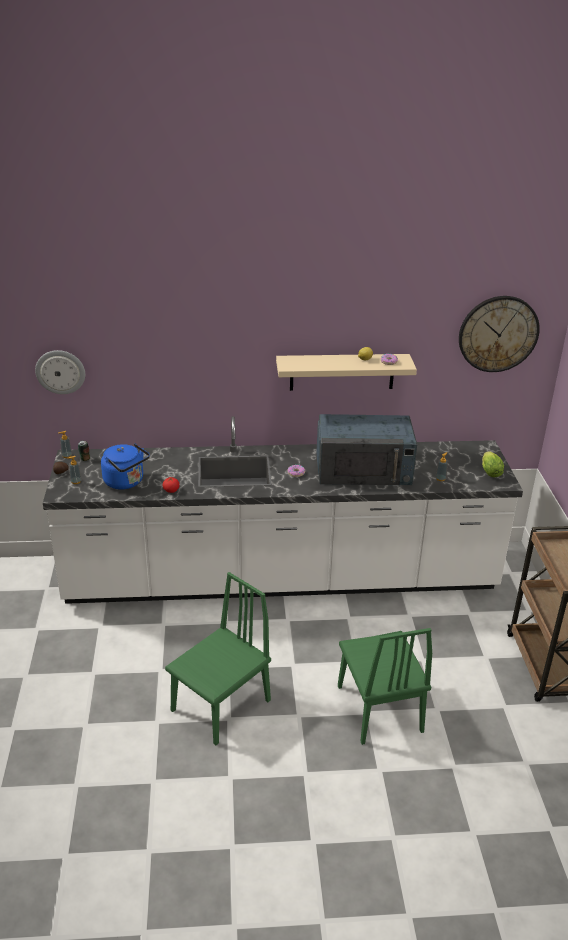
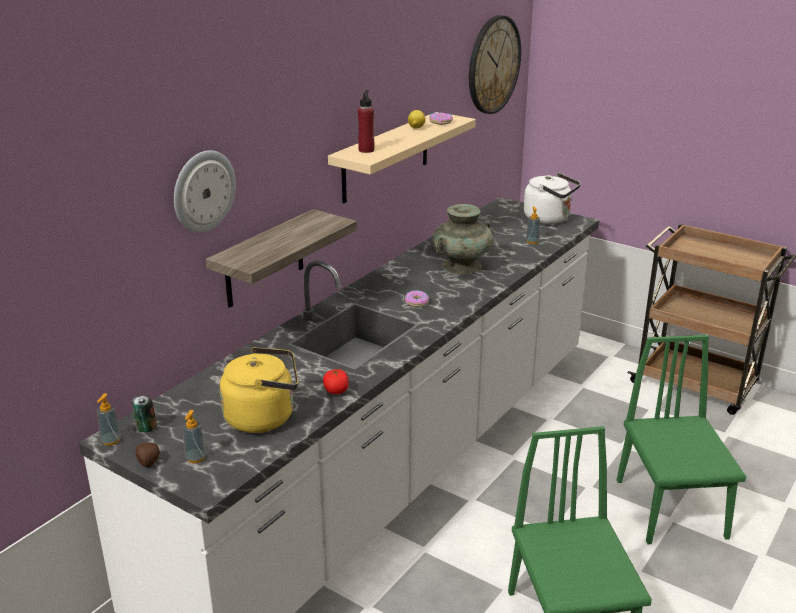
camera: 50 degrees left, 5 degrees down
wall clock [35,350,85,394] -> wall clock moved to [174,150,236,233]
blue kettle [101,443,150,490] -> yellow kettle [220,347,298,433]
blue microwave [316,414,417,485] -> turquoise vase [433,204,493,275]
green chair [338,628,432,745] -> green chair turned 120 degrees counterclockwise [617,335,746,544]
lettuce [482,451,504,477] -> white kettle [524,173,581,224]
none -> shelf [206,209,357,308]
none -> red bottle [358,90,375,153]

